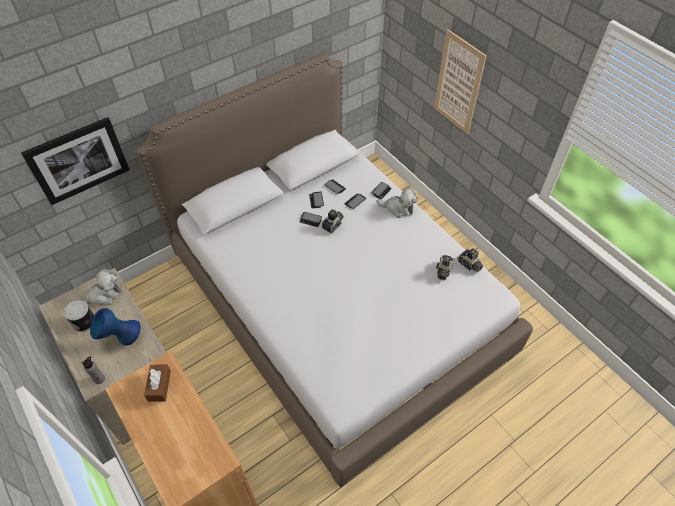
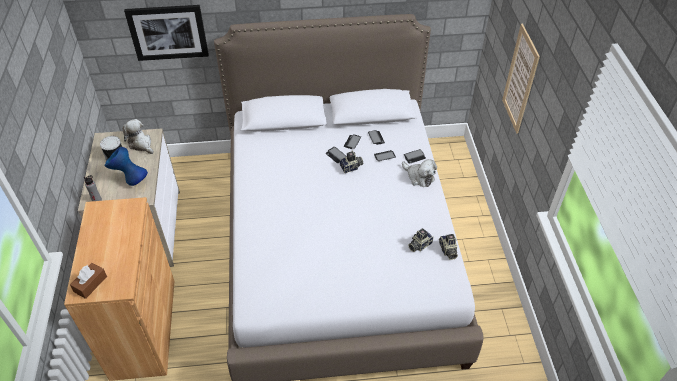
camera: 30 degrees right, 5 degrees down
plush toy [81,269,121,305] -> plush toy turned 135 degrees counterclockwise [122,119,153,154]
brown tissue box [144,364,171,402] -> brown tissue box moved to [70,263,107,299]

